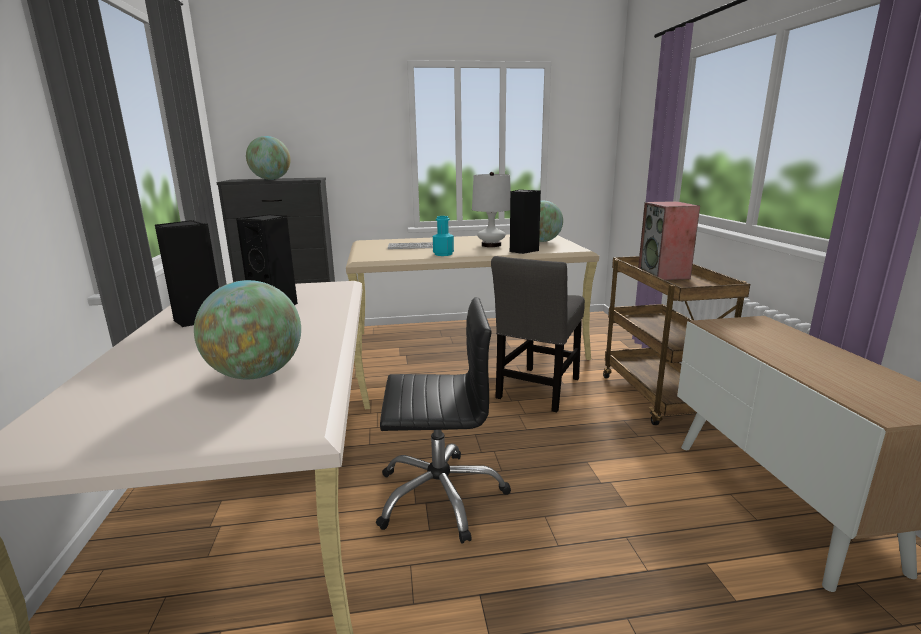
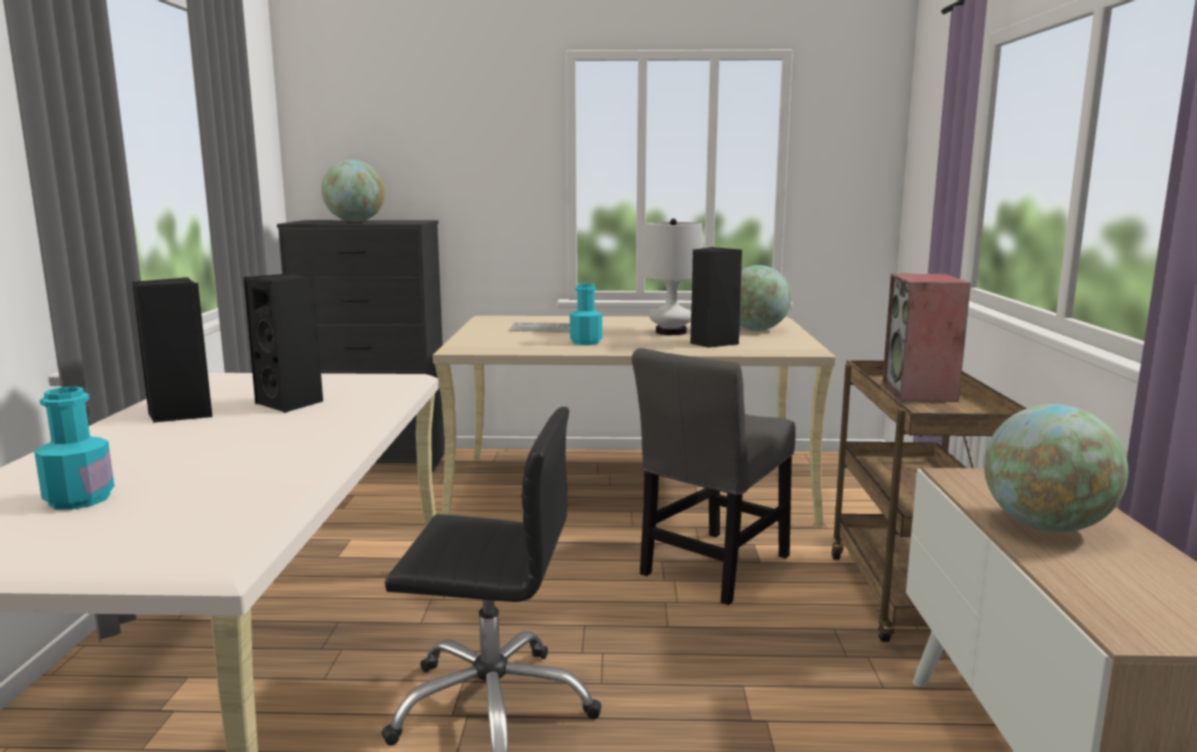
camera: 10 degrees right, 5 degrees down
globe [194,280,301,379] -> globe moved to [984,404,1128,532]
none -> turquoise bottle [34,387,114,510]

